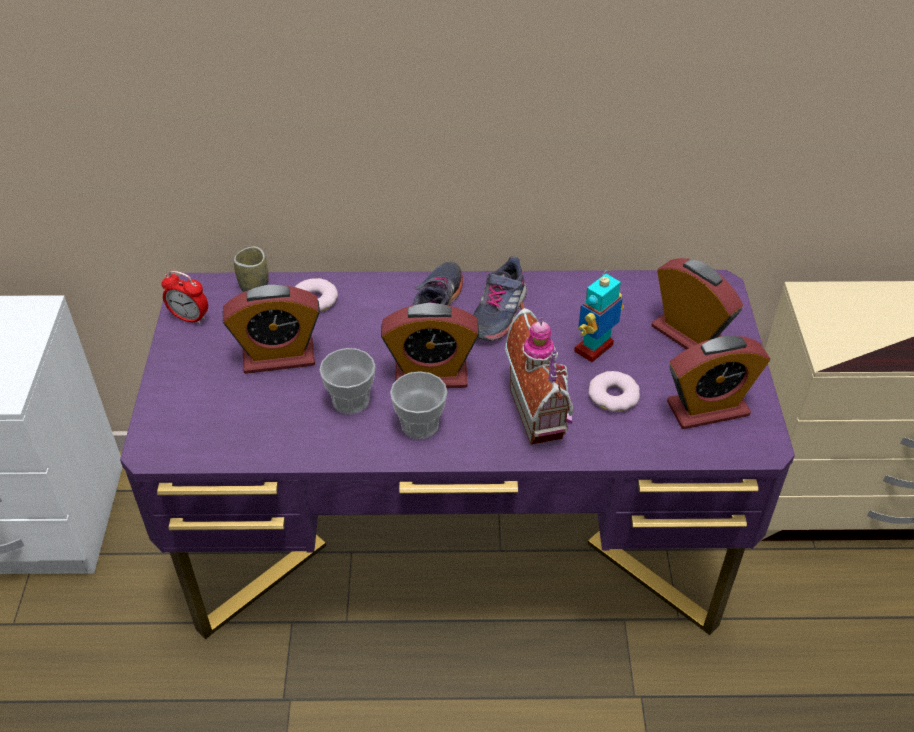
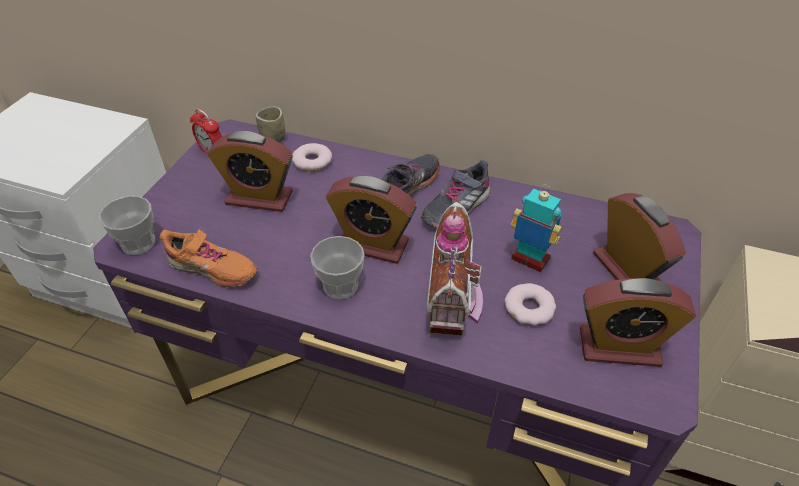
camera: 20 degrees right, 0 degrees up
cup [319,348,376,414] -> cup moved to [99,196,155,255]
toy robot [574,270,624,362] -> toy robot turned 60 degrees clockwise [510,184,562,272]
none -> orange shoe [160,230,258,287]

